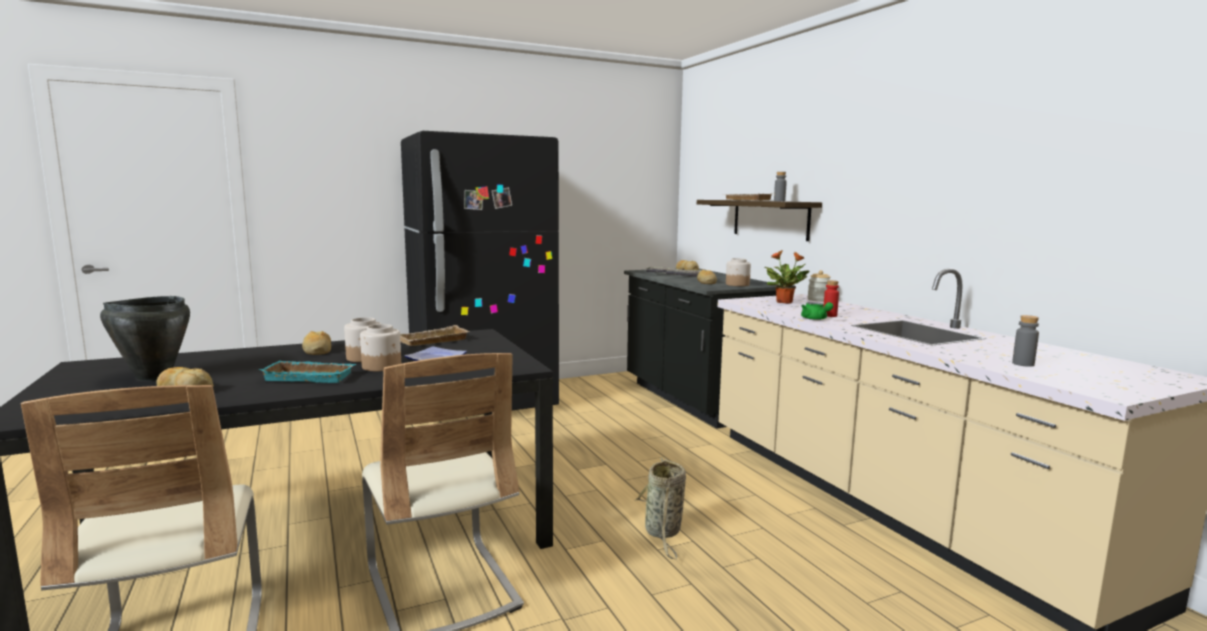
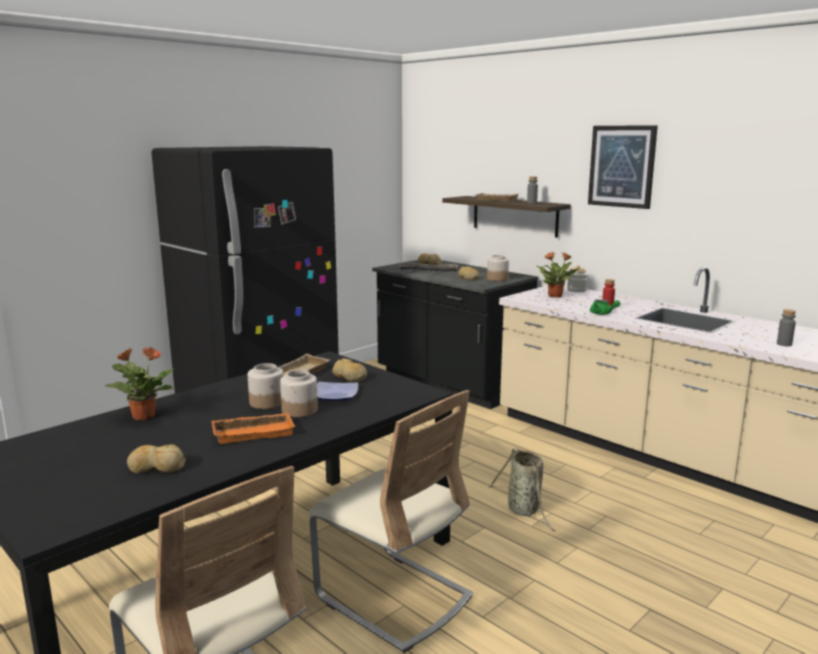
camera: 20 degrees left, 5 degrees up
black cooking pot [100,296,190,381] -> none
turquoise tray [259,361,356,383] -> orange tray [212,413,295,444]
bread [302,331,331,355] -> bread moved to [332,358,367,382]
none -> potted plant [105,347,174,420]
none -> picture [588,125,658,209]

